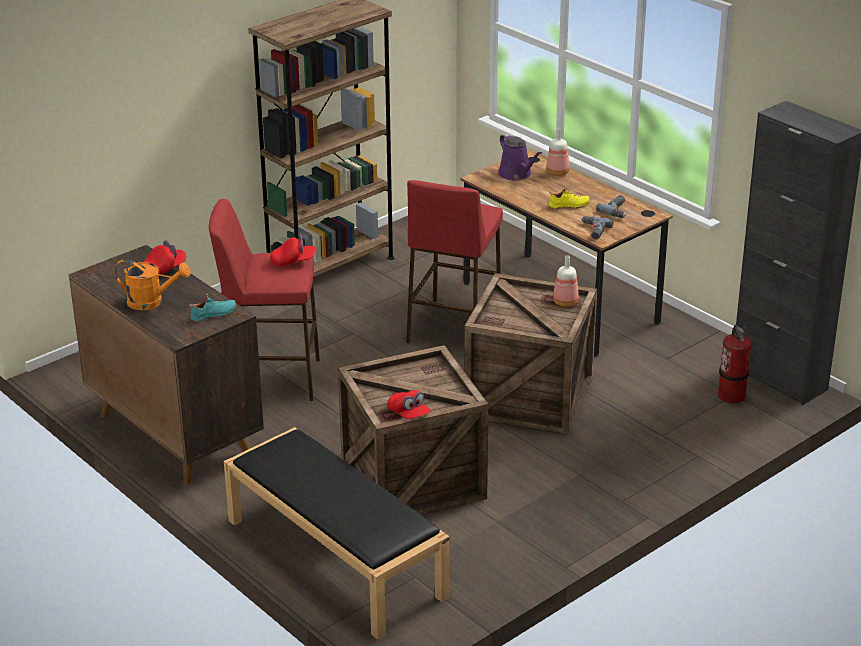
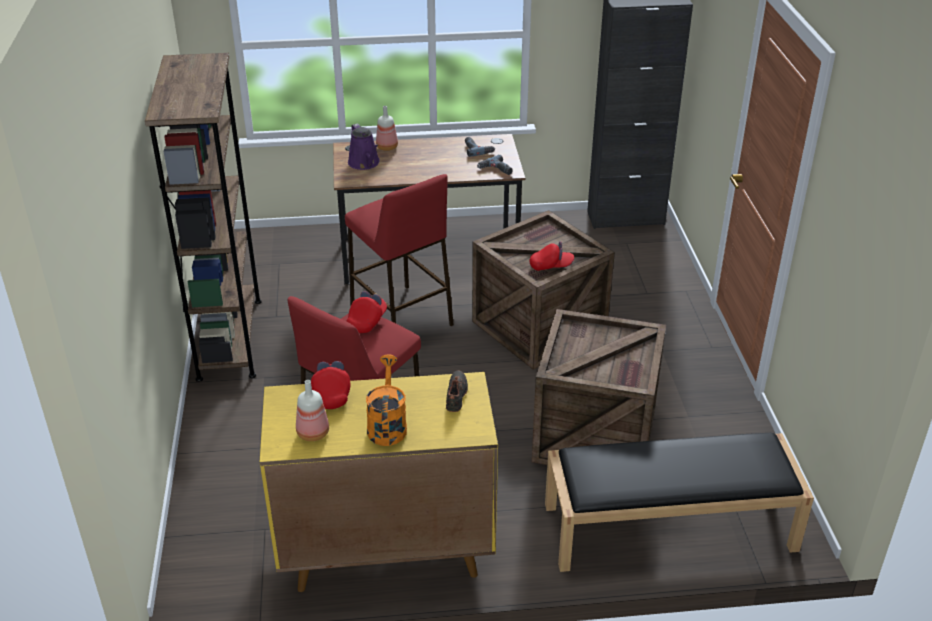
camera: 55 degrees left, 5 degrees up
brown cabinet [69,245,264,485] -> yellow cabinet [260,372,498,592]
orange watering can [115,259,190,310] -> orange watering can turned 45 degrees counterclockwise [366,354,407,446]
turquoise shoe [189,294,236,322] -> black shoe [446,370,468,412]
red cap [387,390,431,419] -> red cap moved to [529,241,574,271]
purple watering can [498,133,542,181] -> purple watering can turned 60 degrees clockwise [348,123,380,170]
yellow shoe [549,186,590,209] -> none
bottle [553,255,579,307] -> bottle moved to [296,380,329,441]
fire extinguisher [718,325,751,403] -> none

